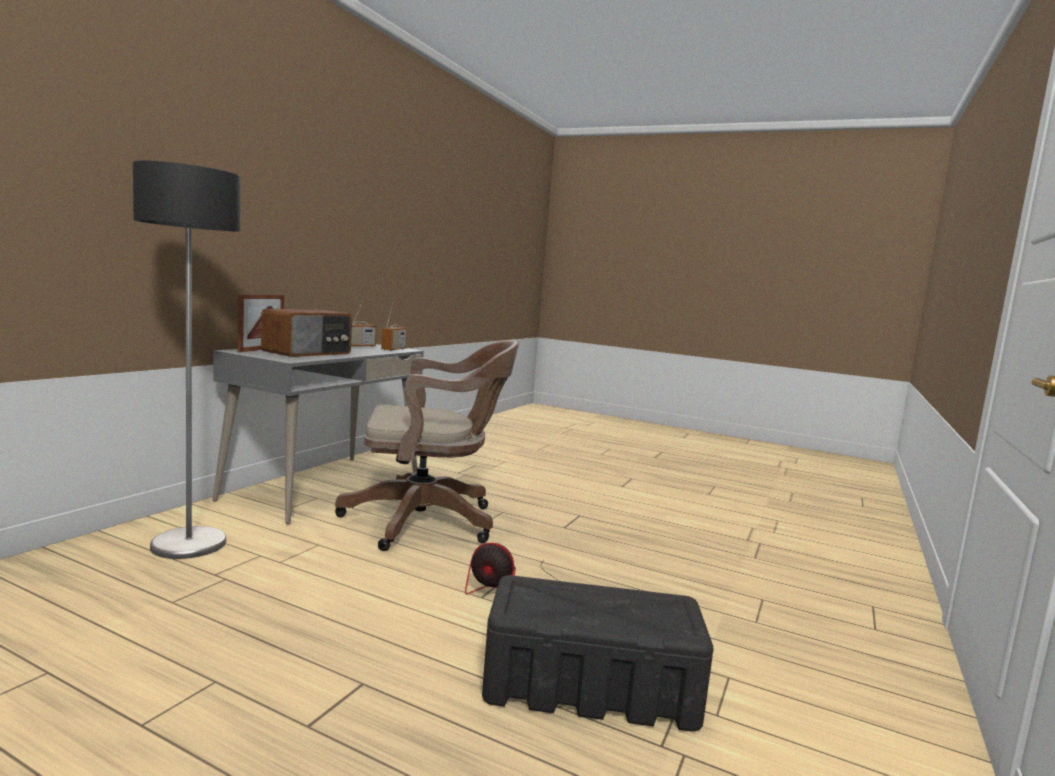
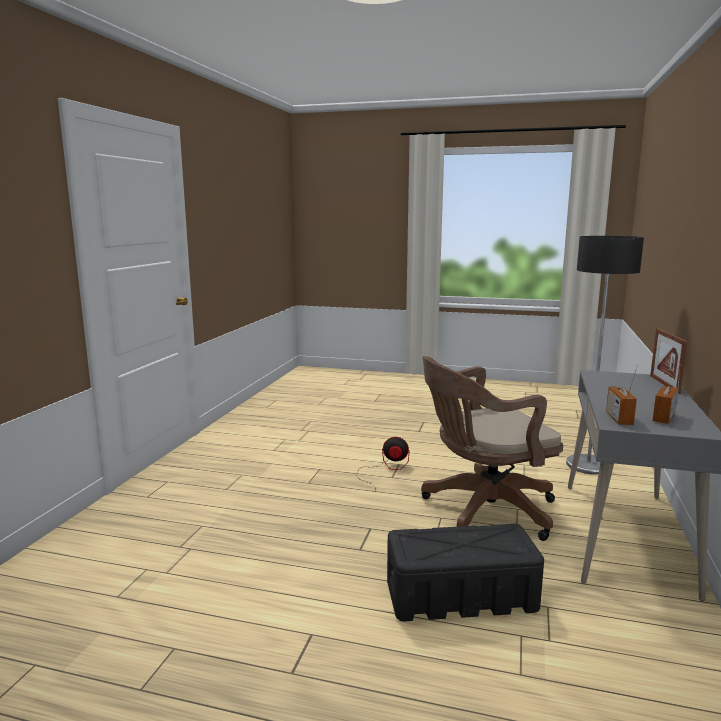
camera: 170 degrees right, 5 degrees up
radio [261,309,352,357] -> none
black storage box [482,575,714,732] -> black storage box moved to [387,524,544,621]

